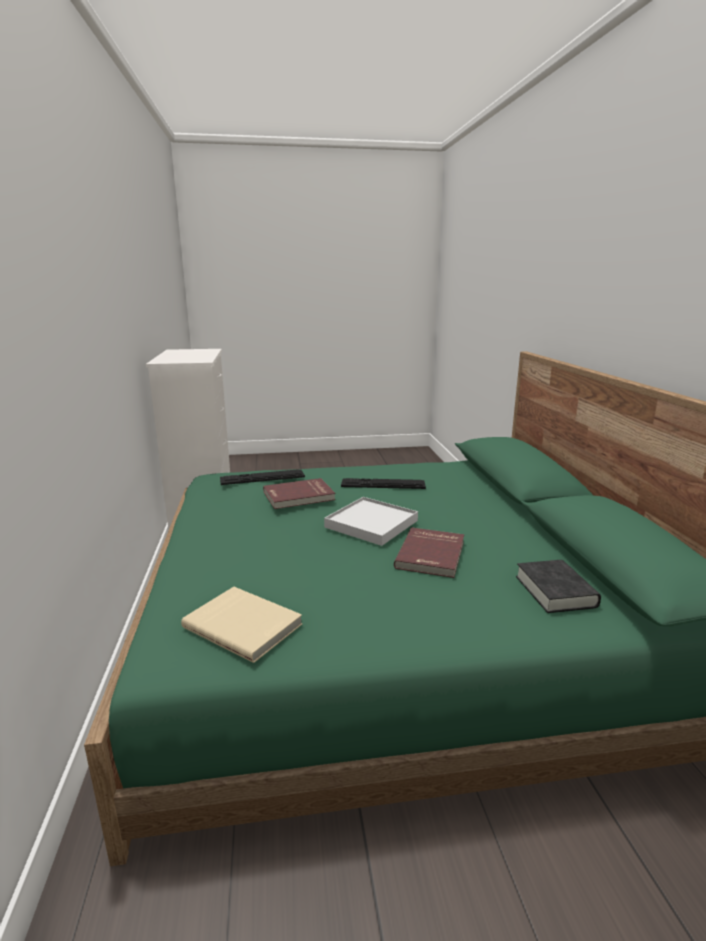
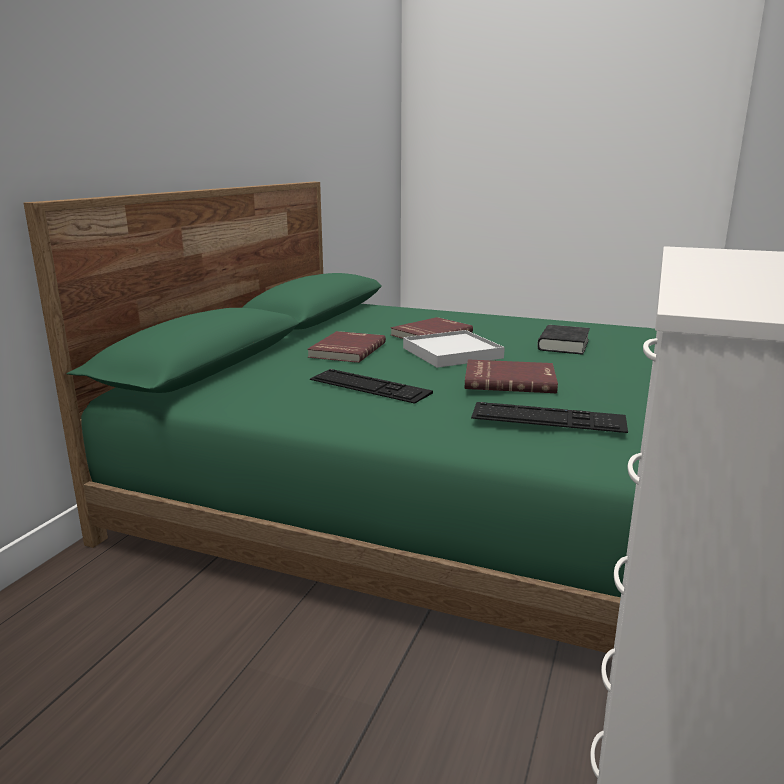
camera: 150 degrees left, 0 degrees up
beige book [181,587,302,663] -> none
black book [516,560,601,613] -> black book moved to [537,325,590,355]
none -> red book [307,331,386,363]

